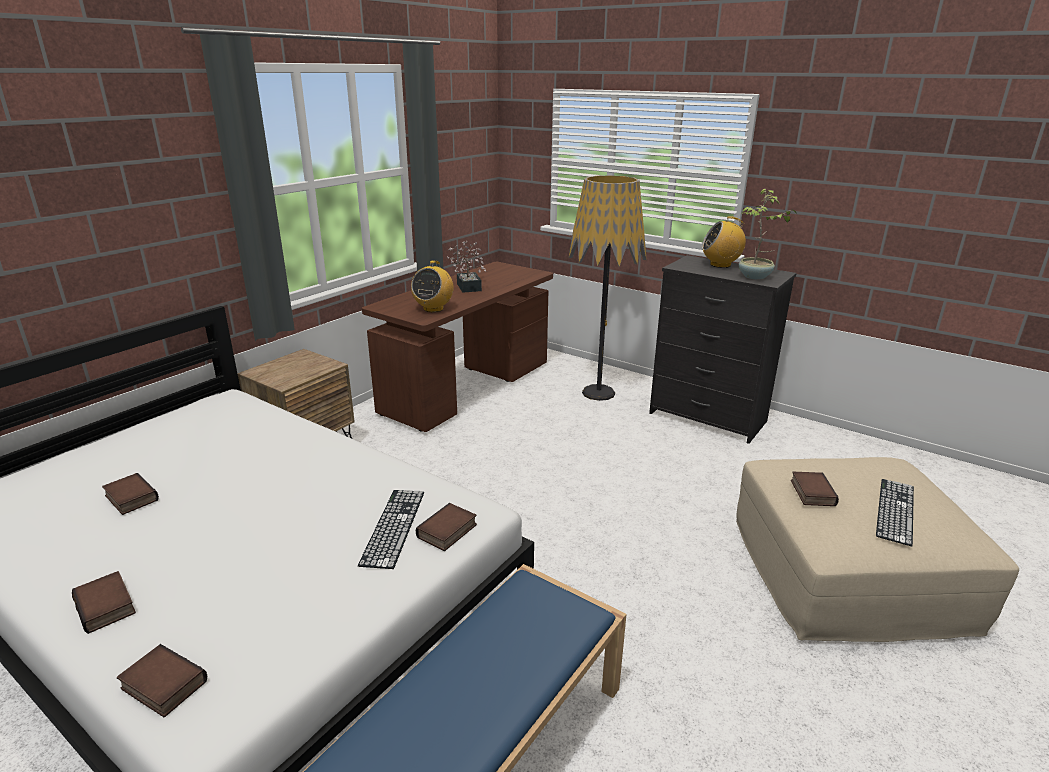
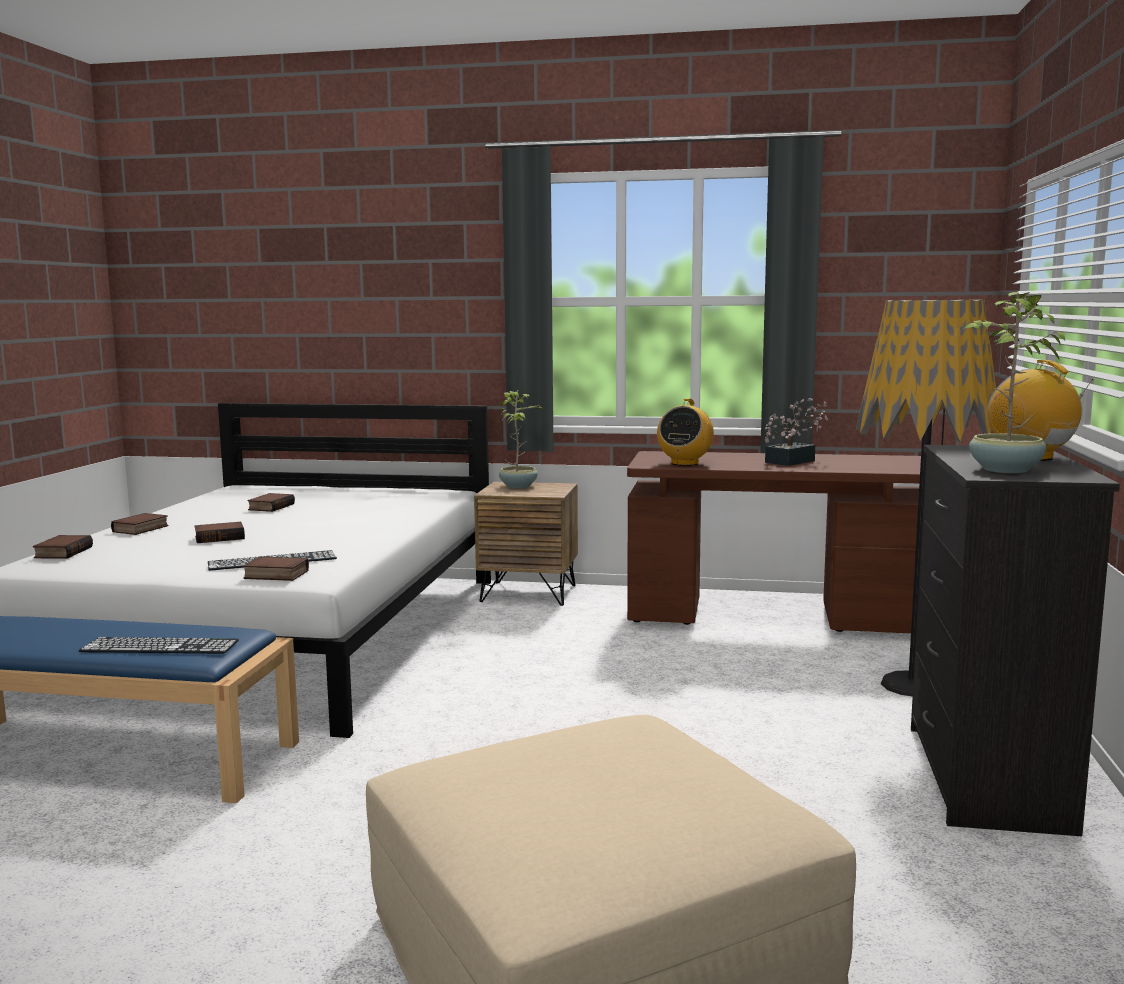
camera: 65 degrees right, 15 degrees down
radio [411,261,454,312] -> radio turned 60 degrees counterclockwise [657,398,714,466]
book [791,472,839,506] -> book moved to [195,522,245,543]
keyboard [876,479,914,547] -> keyboard moved to [79,637,239,654]
none -> potted plant [499,390,545,489]

